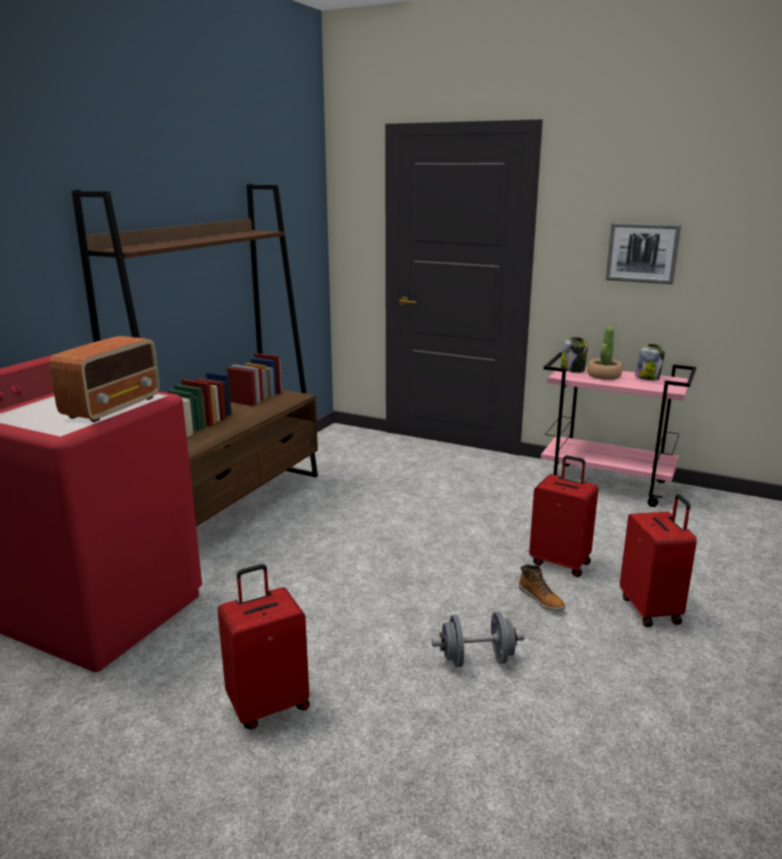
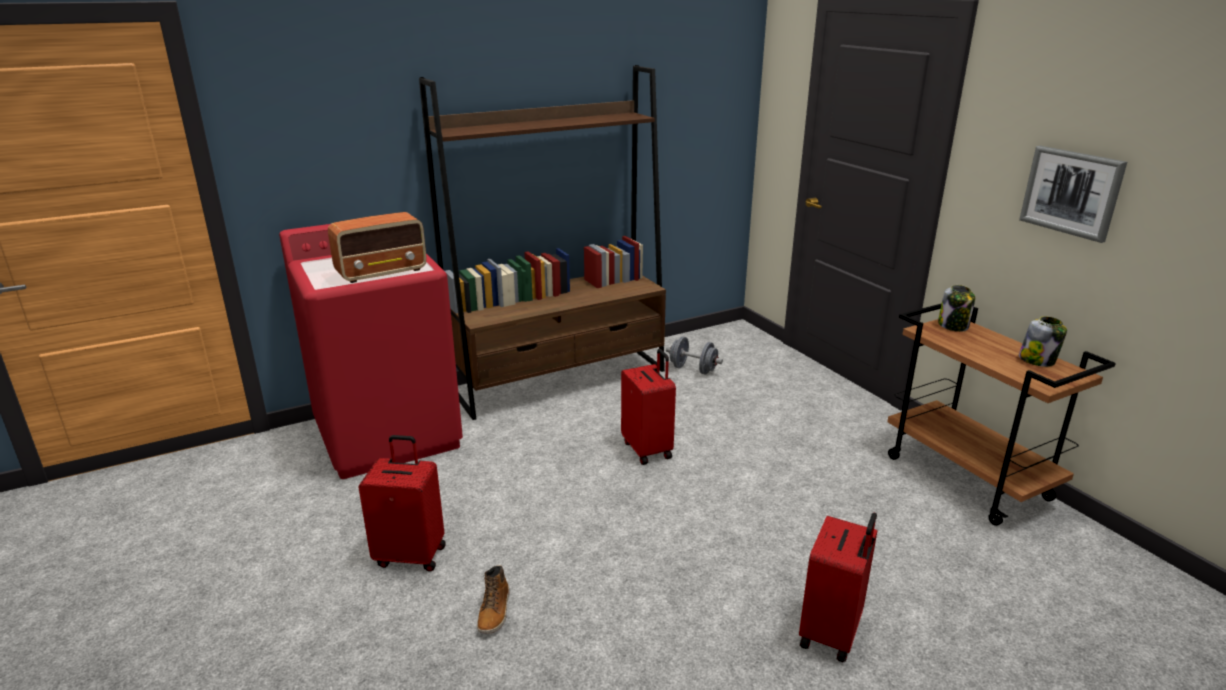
camera: 35 degrees right, 5 degrees up
grey dumbbell [432,612,525,667] -> grey dumbbell moved to [666,337,723,375]
boot [519,565,566,611] -> boot moved to [477,565,509,633]
red suitcase [529,455,599,577] -> red suitcase moved to [621,349,676,465]
pink cart [541,352,697,507] -> brown cart [887,303,1116,526]
potted plant [587,326,623,380] -> none

